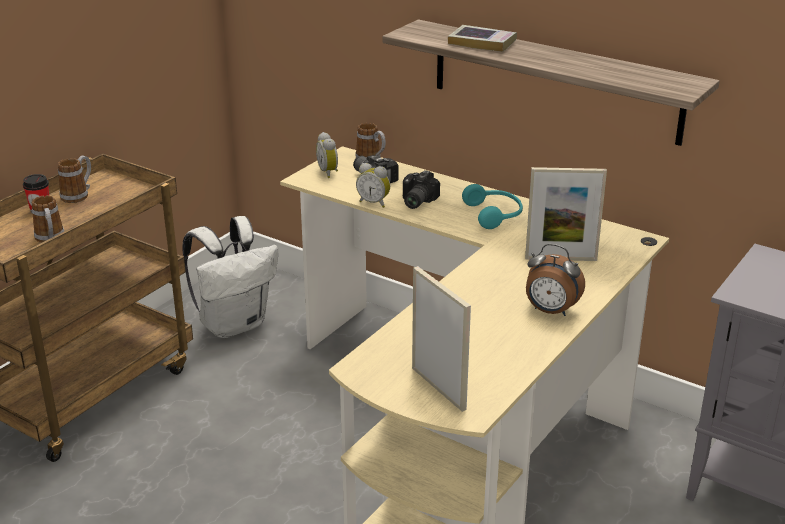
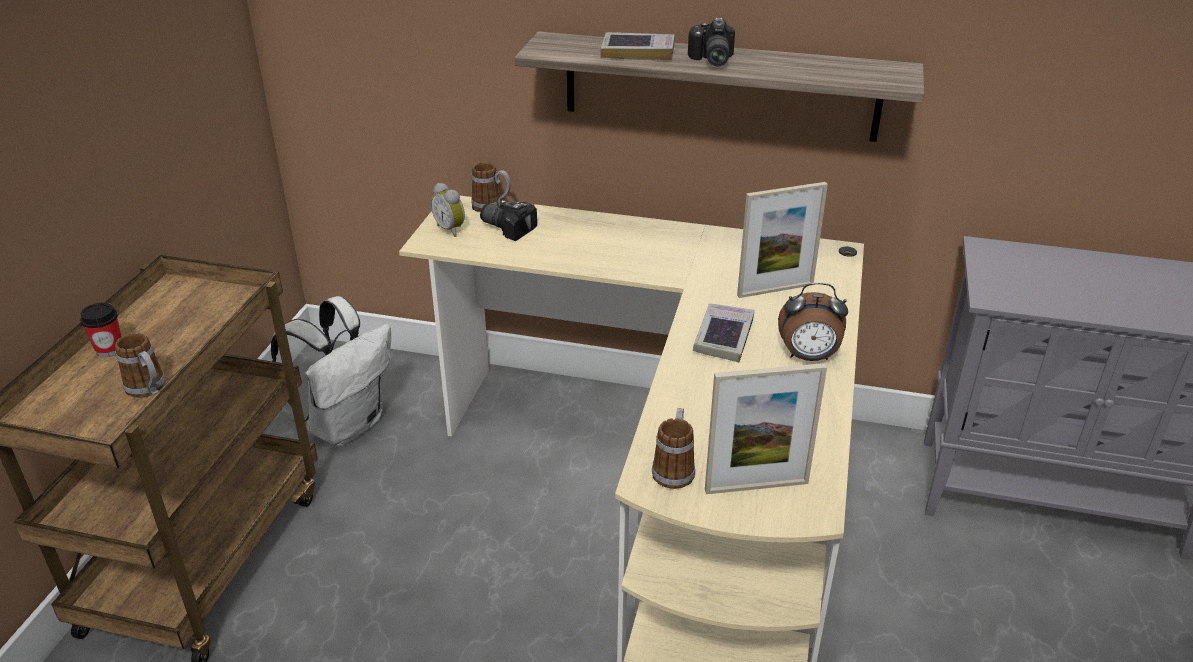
camera: 20 degrees left, 5 degrees up
mug [58,156,91,203] -> mug moved to [652,408,695,489]
alarm clock [356,163,390,208] -> none
camera [403,170,440,209] -> camera moved to [688,18,735,67]
picture frame [412,266,471,412] -> picture frame turned 135 degrees clockwise [705,363,827,494]
turquoise headphones [462,184,523,229] -> none
none -> book [693,304,755,362]

